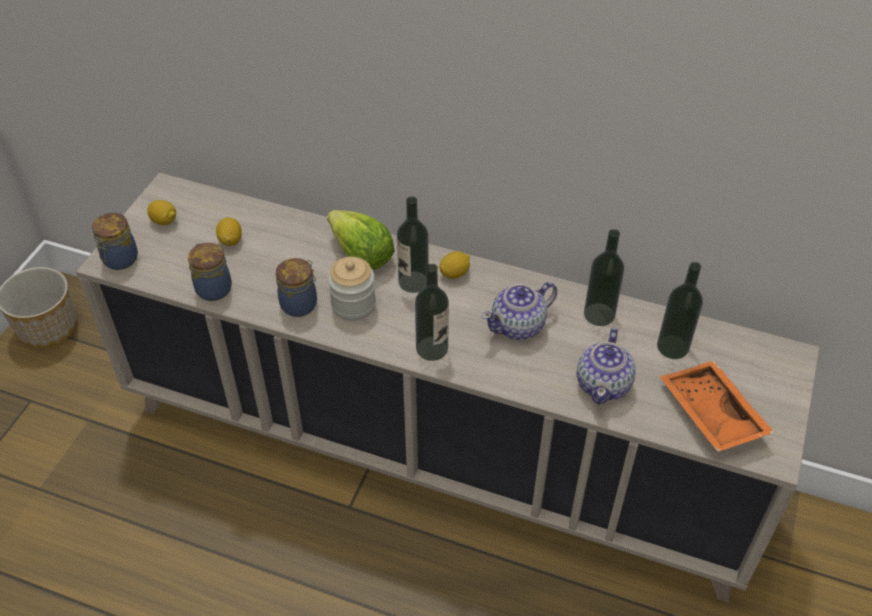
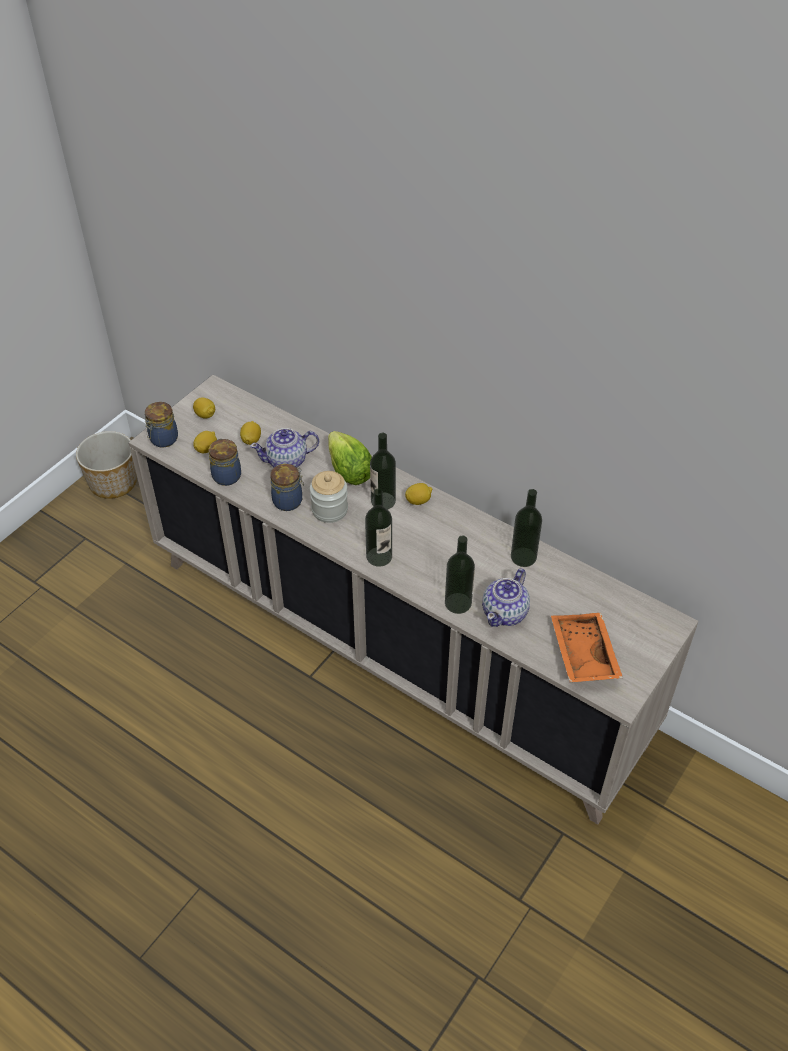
camera: 15 degrees right, 0 degrees up
teapot [482,282,557,340] -> teapot moved to [250,428,319,468]
bottle [657,262,703,359] -> bottle moved to [445,535,475,614]
none -> lemon [193,431,217,453]

